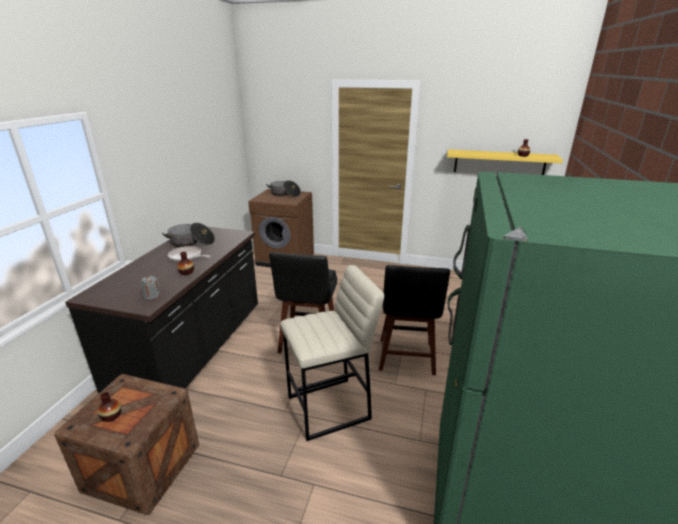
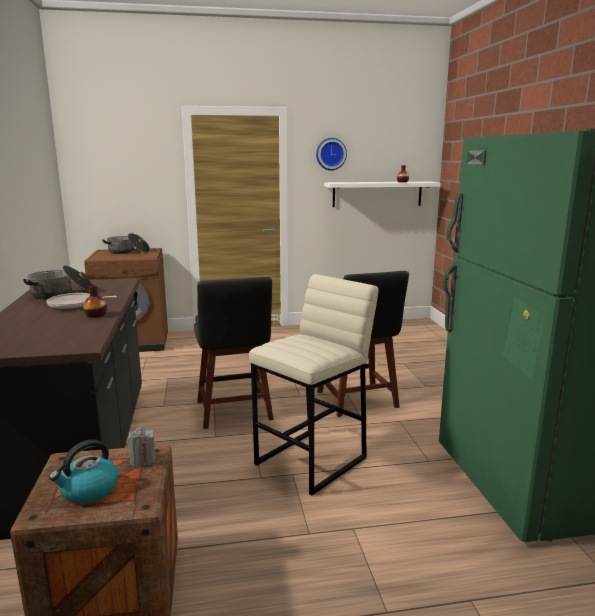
camera: 25 degrees left, 10 degrees down
vase [98,392,121,422] -> kettle [49,439,118,504]
grey candle [140,276,160,300] -> grey candle moved to [128,427,156,467]
yellow shelf [447,149,563,175] -> white shelf [324,181,441,207]
none -> wall clock [316,138,347,170]

